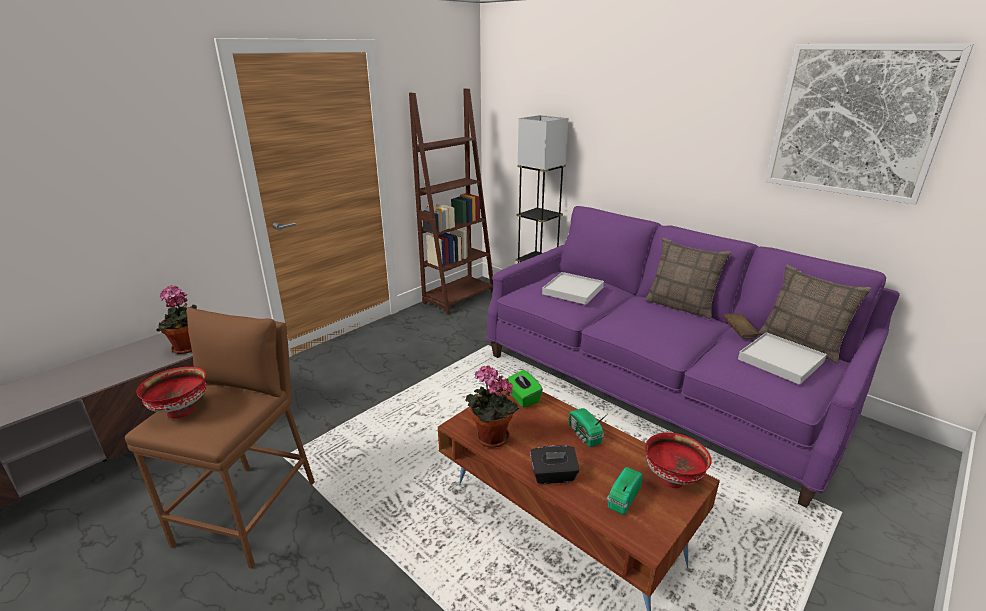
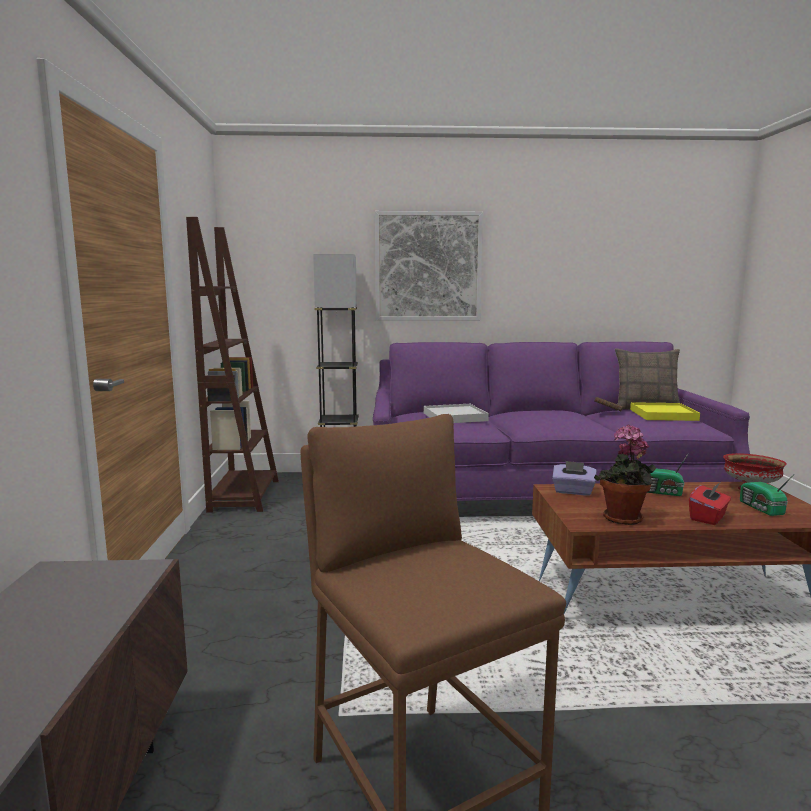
camera: 45 degrees left, 15 degrees down
red bowl [136,367,206,418] -> none
potted plant [156,286,197,354] -> none
green tissue box [507,370,543,408] -> purple tissue box [552,461,597,496]
black tissue box [530,445,579,484] -> red tissue box [689,483,731,525]
pillow [645,238,731,319] -> none
white tray [738,332,827,385] -> yellow tray [630,402,700,421]
picture [765,44,974,205] -> picture moved to [375,211,483,321]

